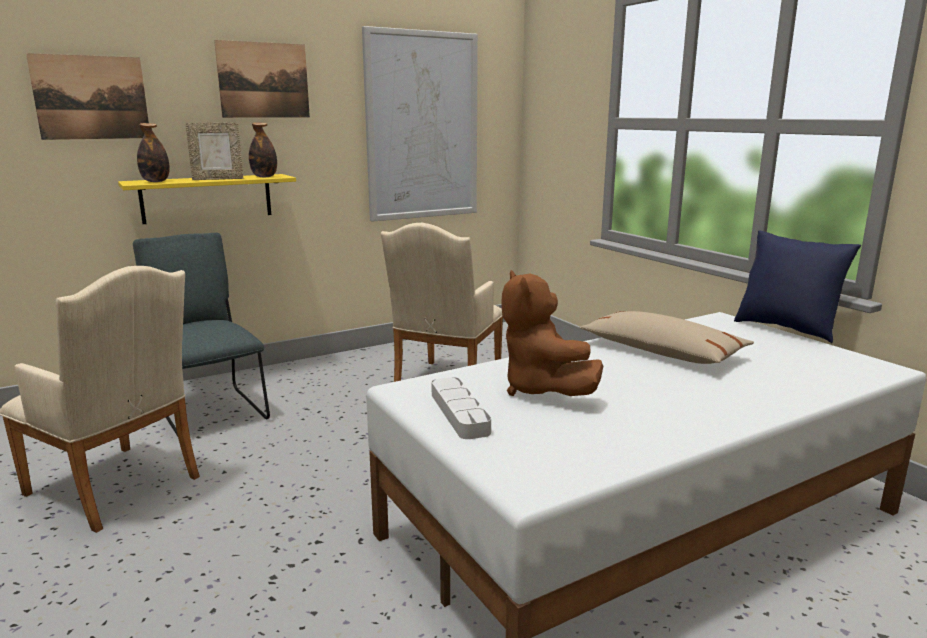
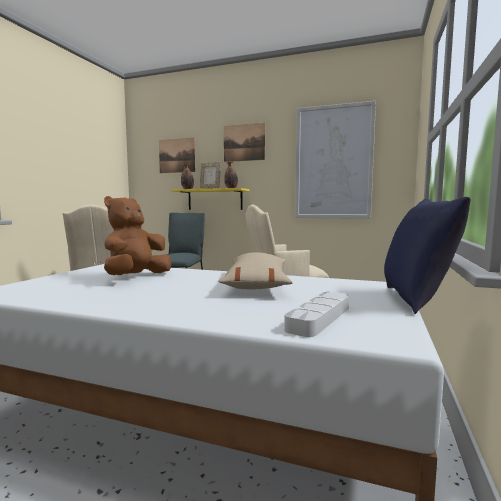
camera: 50 degrees right, 10 degrees down
grey tray [431,377,491,439] -> grey tray moved to [284,292,349,337]

